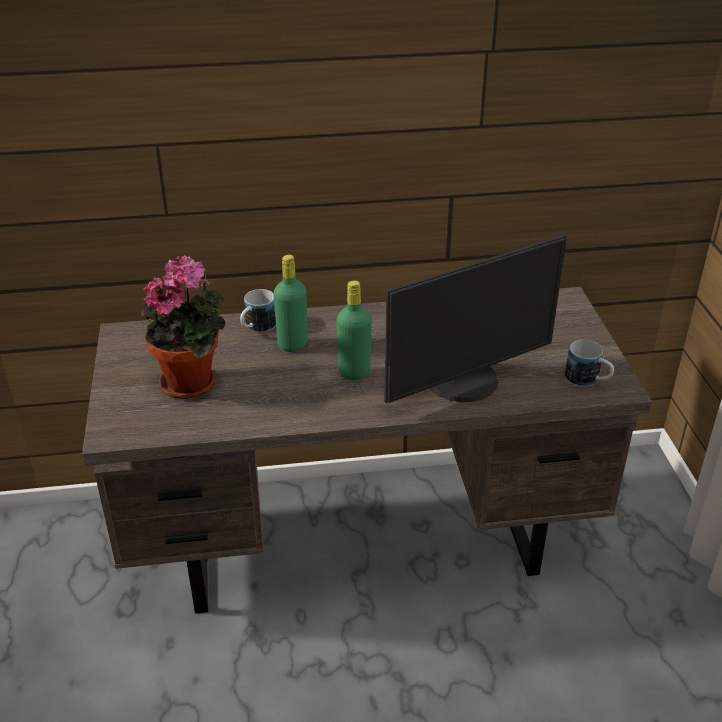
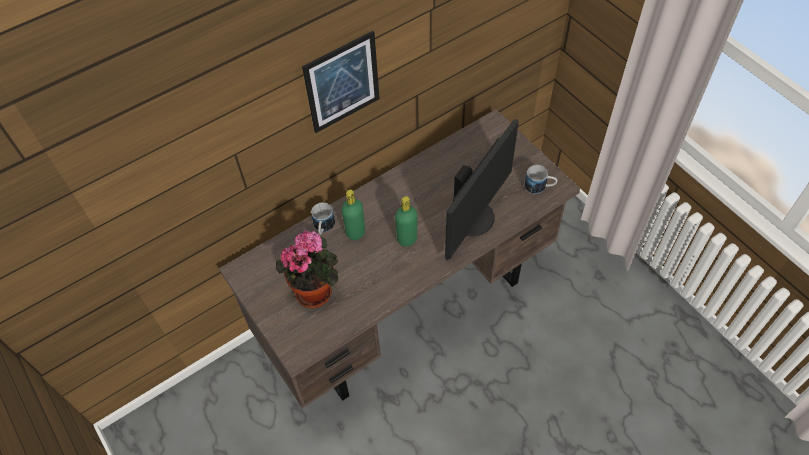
camera: 25 degrees left, 20 degrees up
none -> picture [302,31,380,133]

